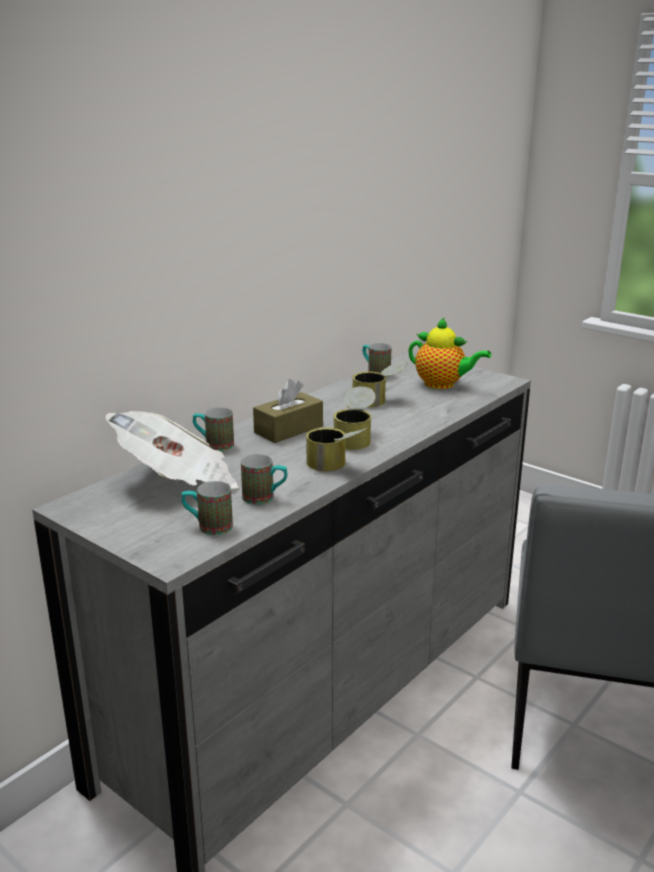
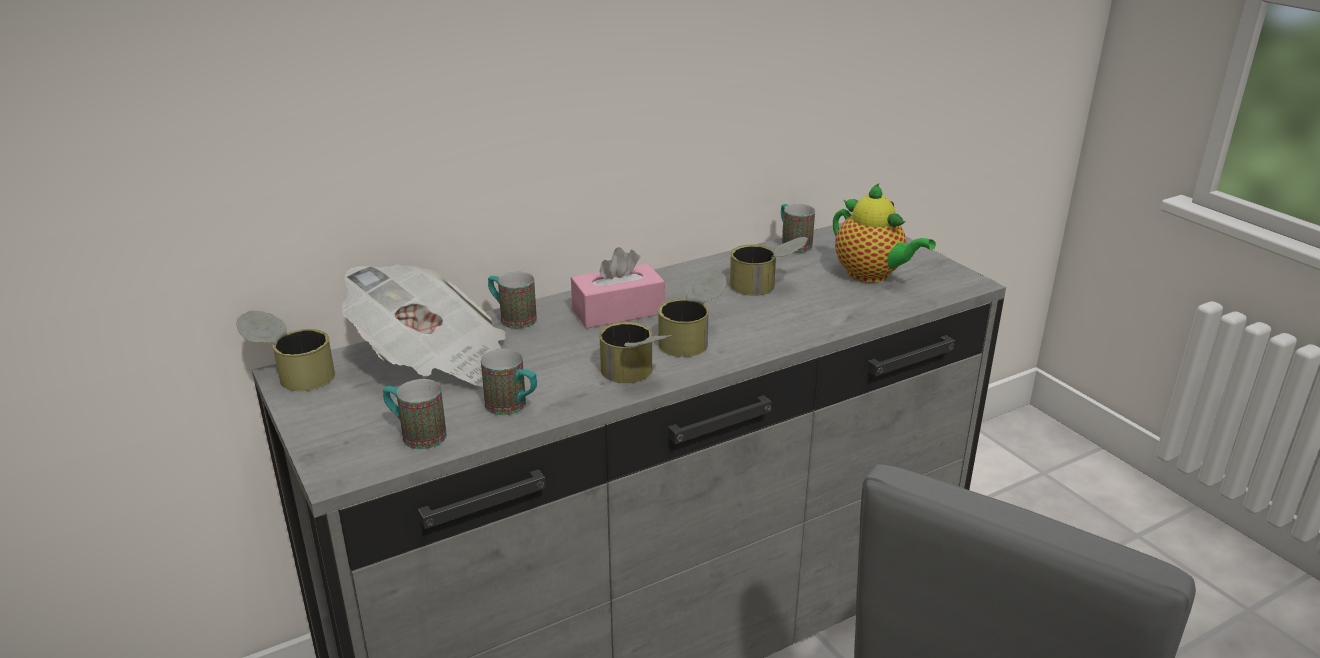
camera: 20 degrees right, 5 degrees up
brown tissue box [253,379,323,443] -> pink tissue box [571,247,665,328]
none -> can [236,310,335,391]

